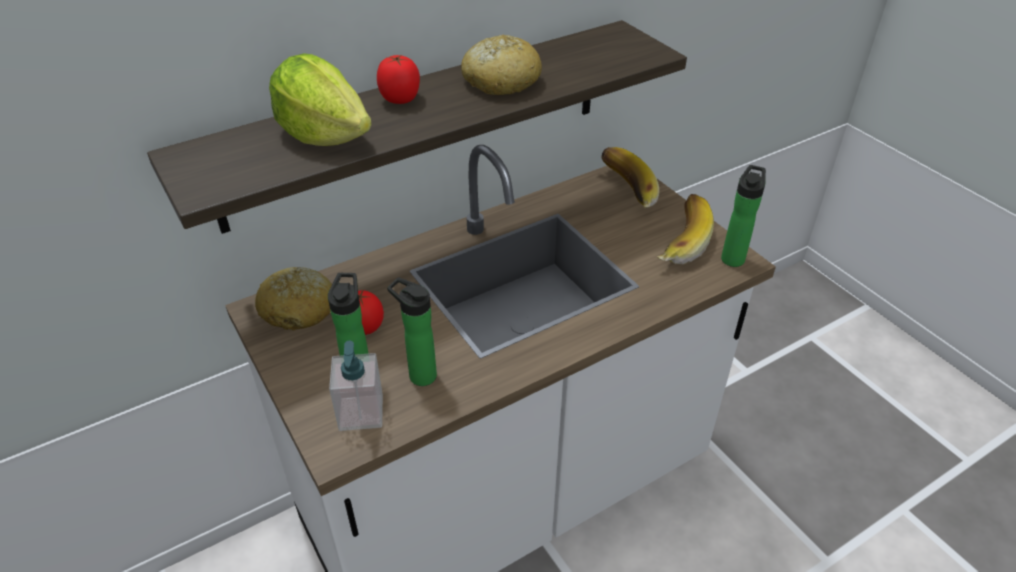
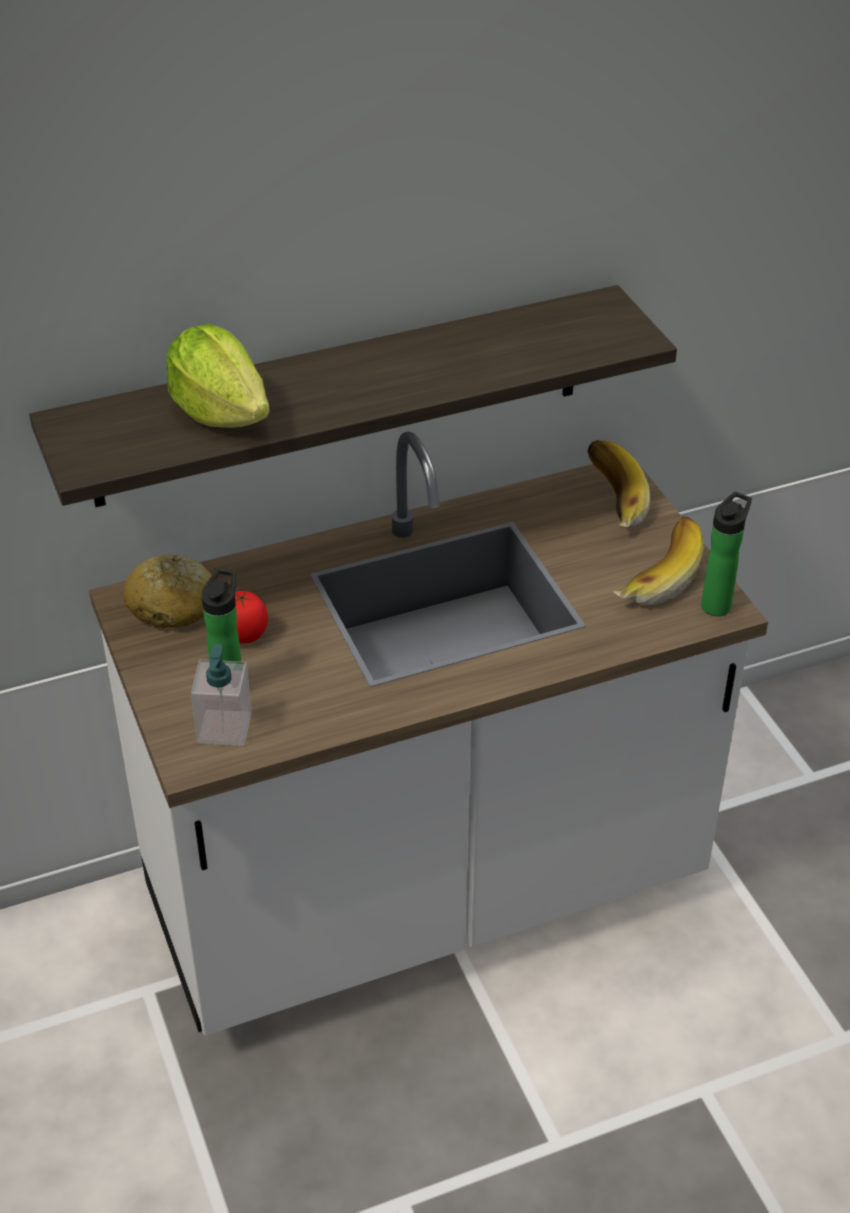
camera: 10 degrees right, 0 degrees up
tomato [377,55,420,104] -> none
bottle [387,277,437,386] -> none
bread [461,35,542,95] -> none

